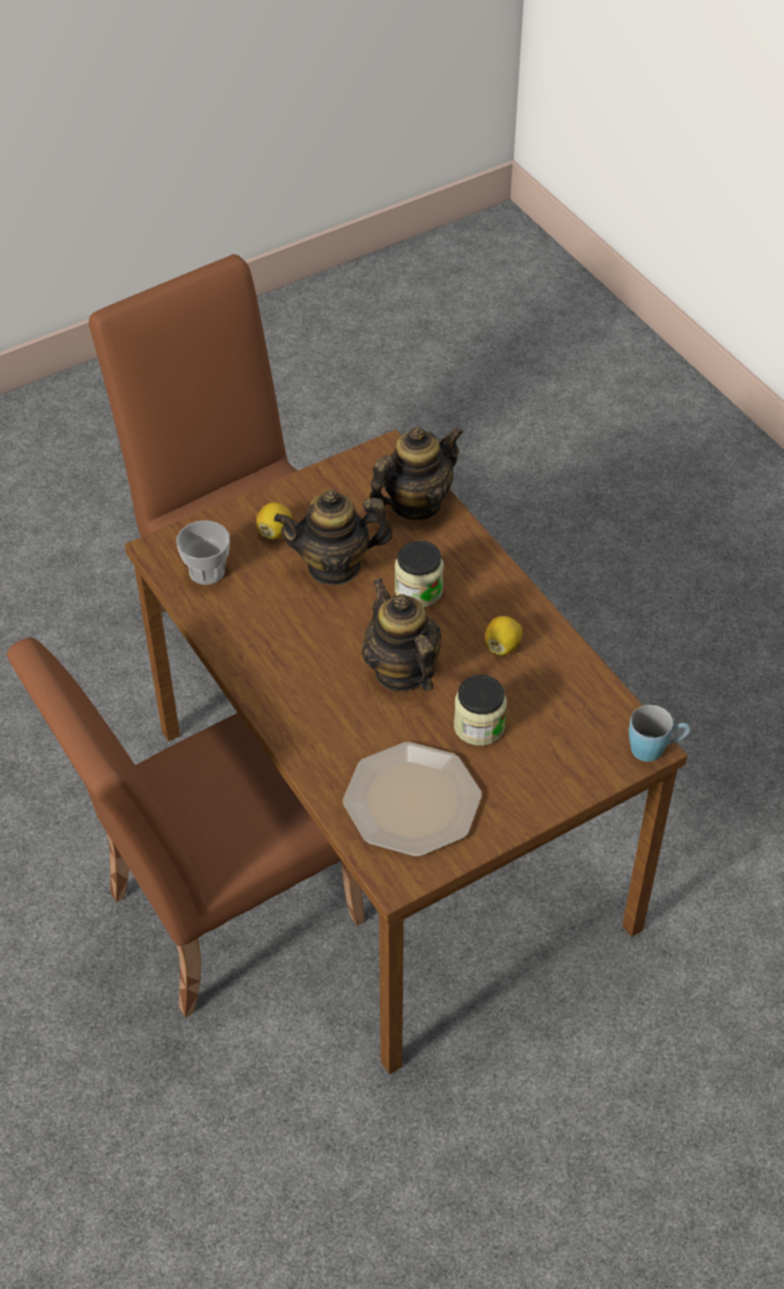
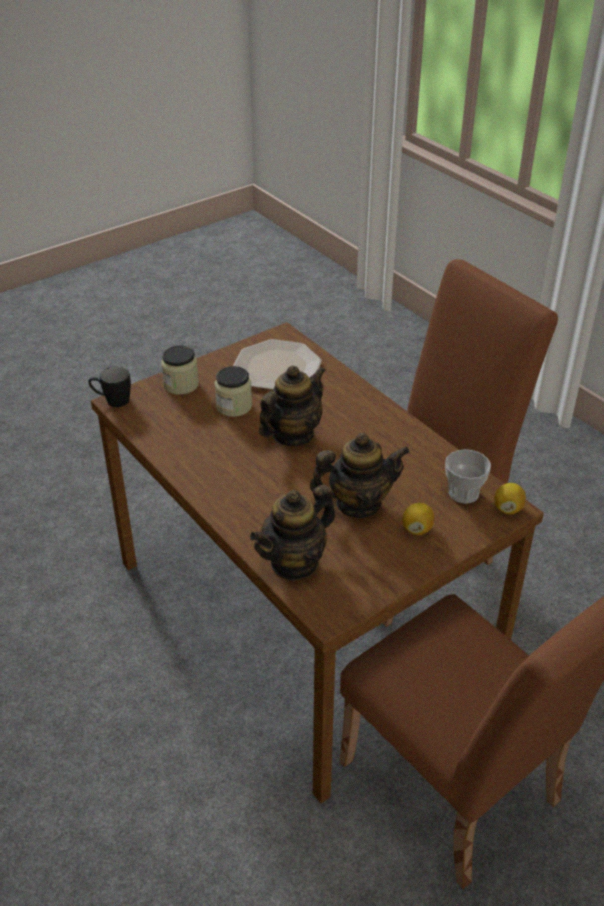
camera: 175 degrees right, 10 degrees down
teapot [362,578,442,692] -> teapot turned 105 degrees counterclockwise [259,365,326,446]
jar [395,540,444,607] -> jar moved to [161,346,199,395]
lemon [485,616,523,655] -> lemon moved to [494,483,526,515]
blue mug [629,705,690,762] -> black mug [88,366,131,407]

